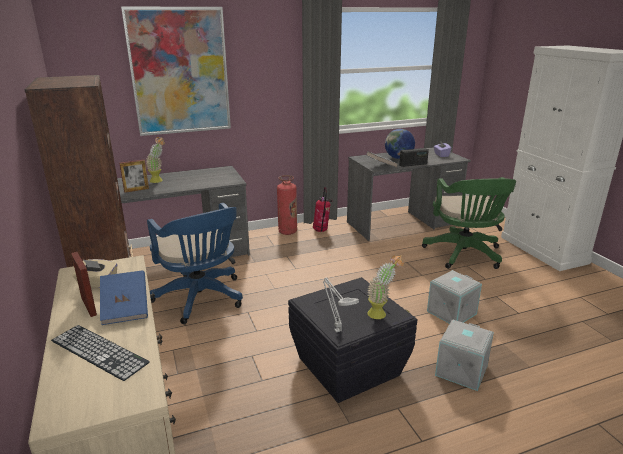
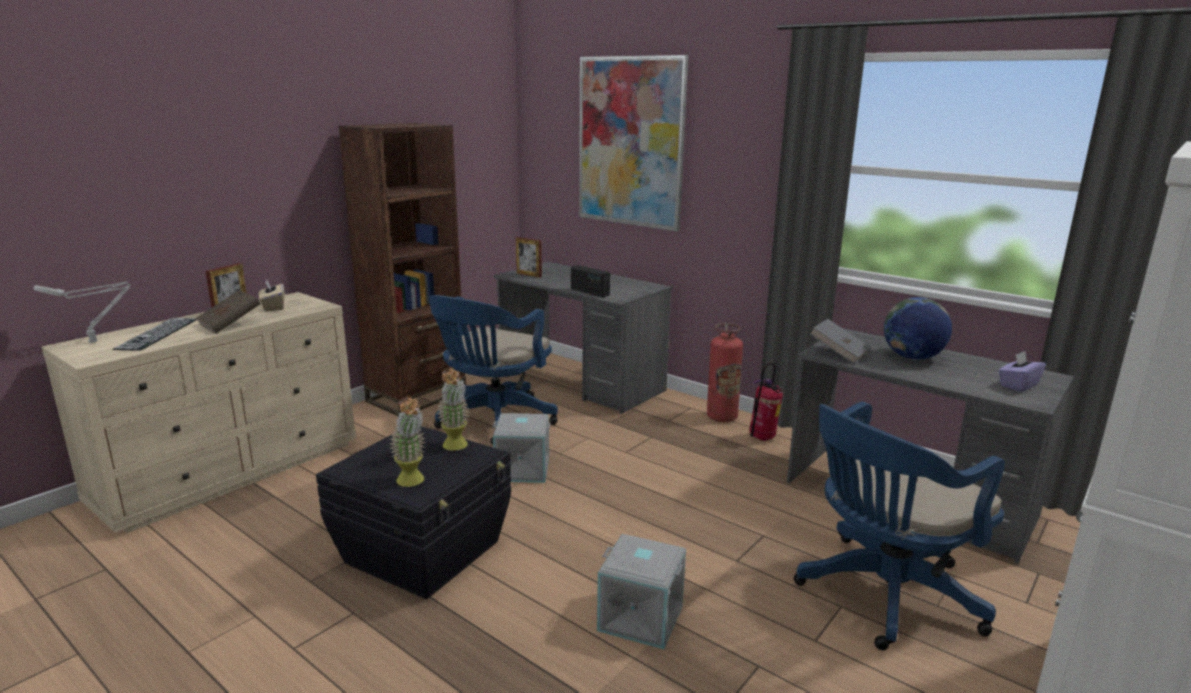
camera: 60 degrees right, 5 degrees down
blue book [100,270,148,325] -> brown book [195,290,260,334]
potted plant [146,137,165,183] -> potted plant moved to [436,367,470,451]
grey table lamp [323,278,359,332] -> grey table lamp moved to [33,282,130,343]
radio [399,148,429,167] -> radio moved to [571,265,610,297]
green office chair [422,177,516,269] -> blue office chair [794,402,1005,651]
grey storage box [435,320,494,391] -> grey storage box moved to [492,413,551,483]

